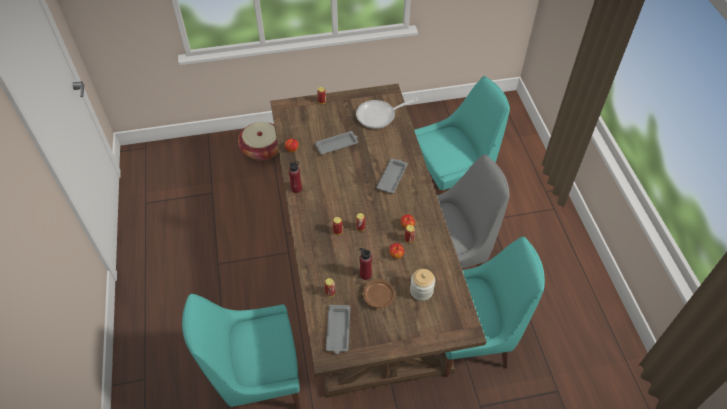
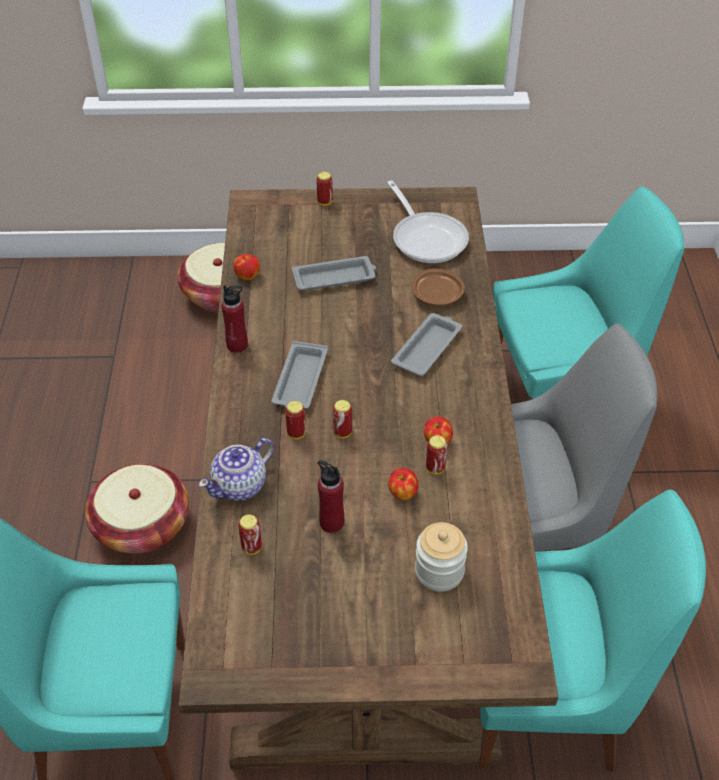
camera: 10 degrees right, 5 degrees down
grey tray [326,305,350,354] -> grey tray moved to [272,341,328,409]
frying pan [356,98,418,129] -> frying pan turned 105 degrees counterclockwise [387,180,469,263]
brown plate [362,279,395,308] -> brown plate moved to [411,269,465,305]
none -> basket [85,464,189,554]
none -> teapot [199,438,274,501]

